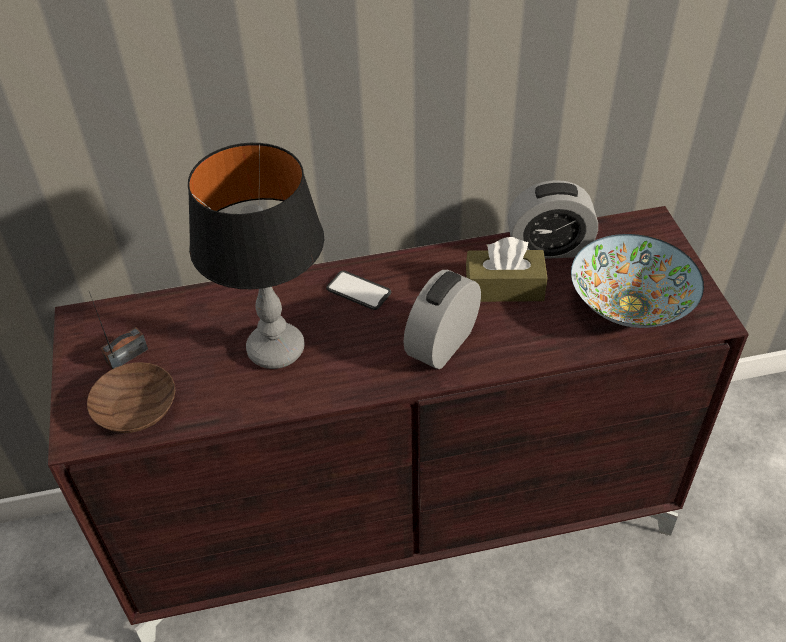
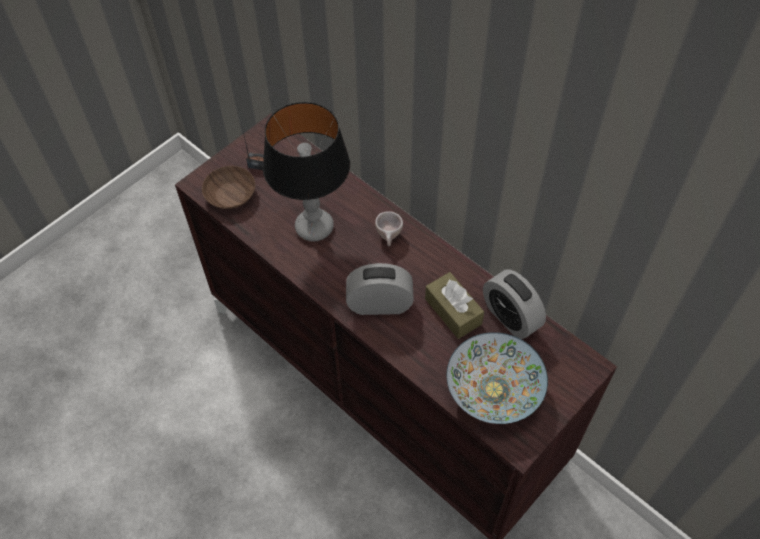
camera: 55 degrees right, 10 degrees up
phone [326,270,391,310] -> beige cup [375,211,403,246]

